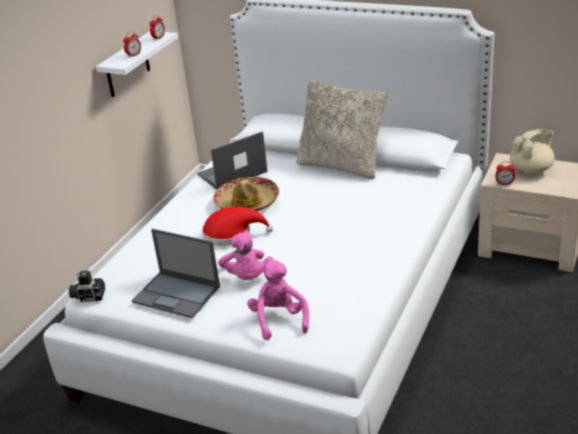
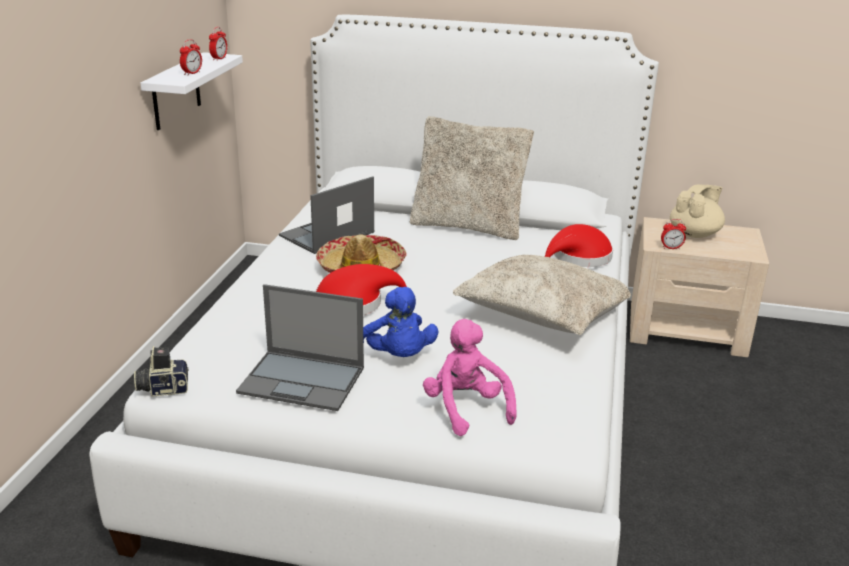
camera: 15 degrees left, 5 degrees down
pink plush toy [218,232,274,280] -> blue plush toy [363,287,439,357]
none -> beige pillow [453,254,631,335]
none -> red hat [545,224,613,267]

